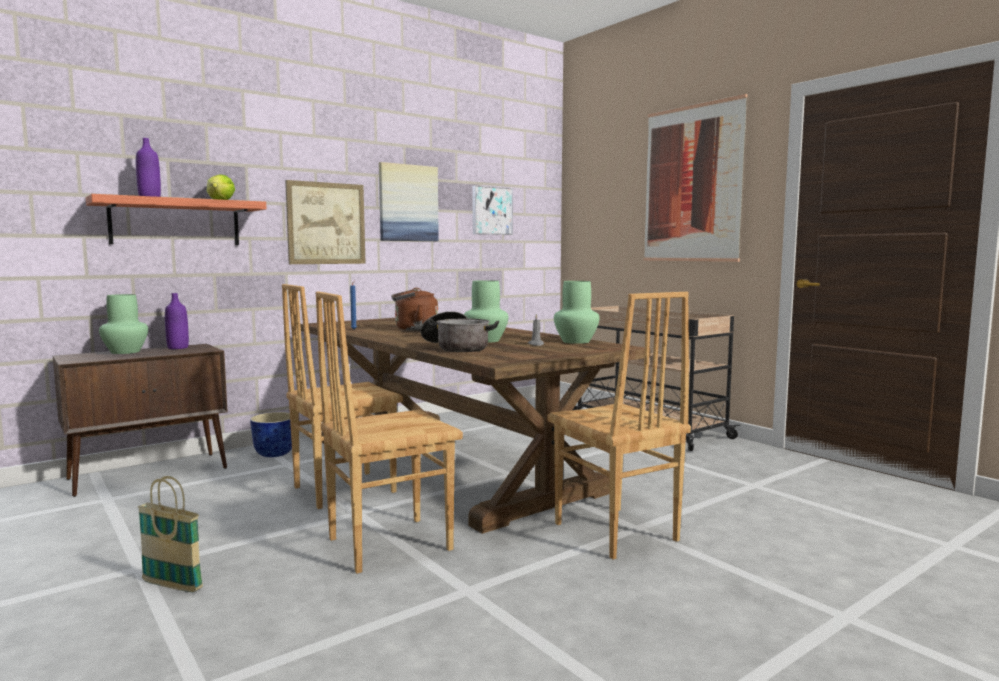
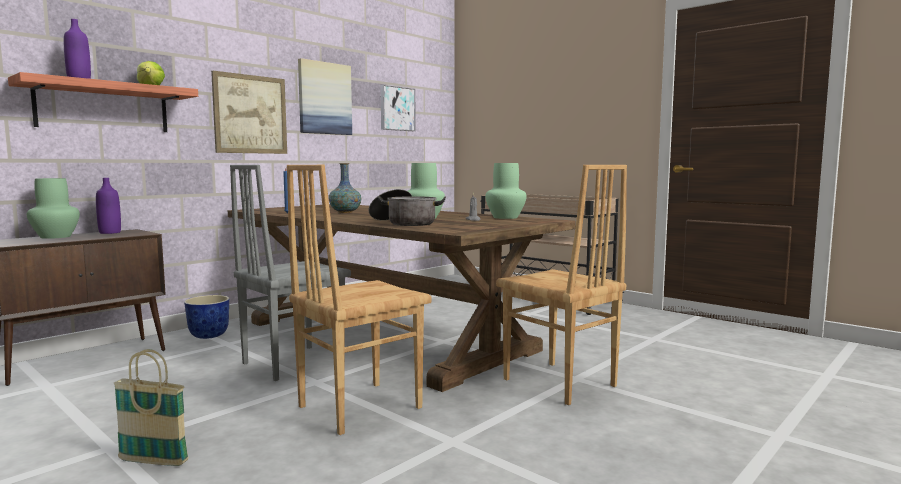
camera: 10 degrees left, 0 degrees up
brown chair [282,284,403,509] -> grey chair [230,165,351,381]
brown kettle [391,288,438,331] -> vase [329,163,361,213]
picture [644,94,747,262] -> none

